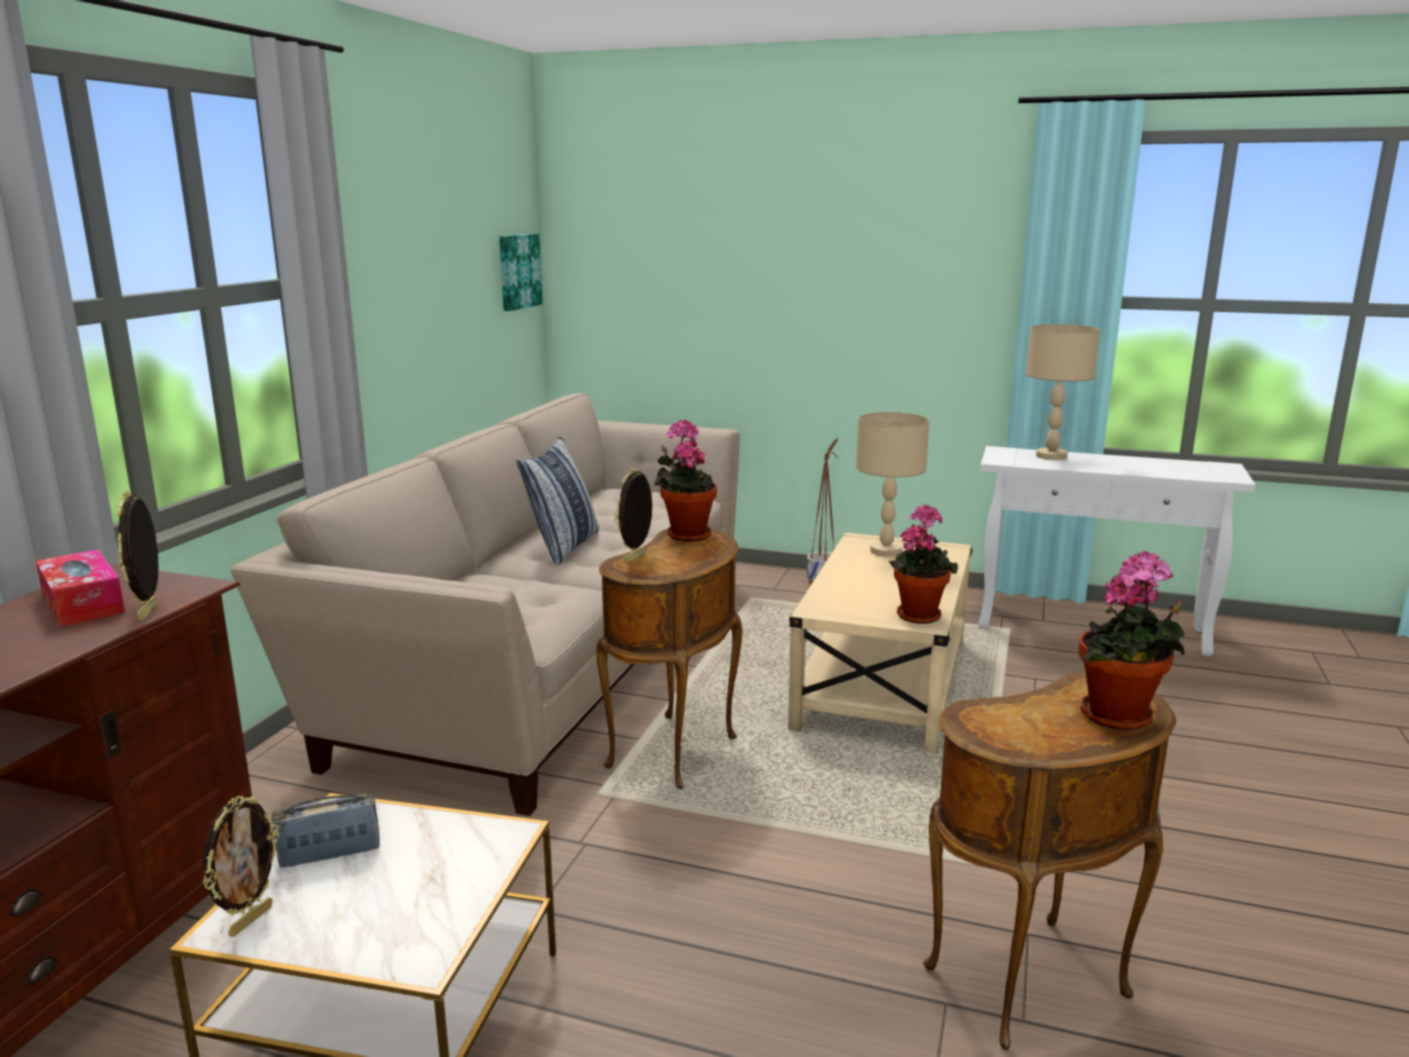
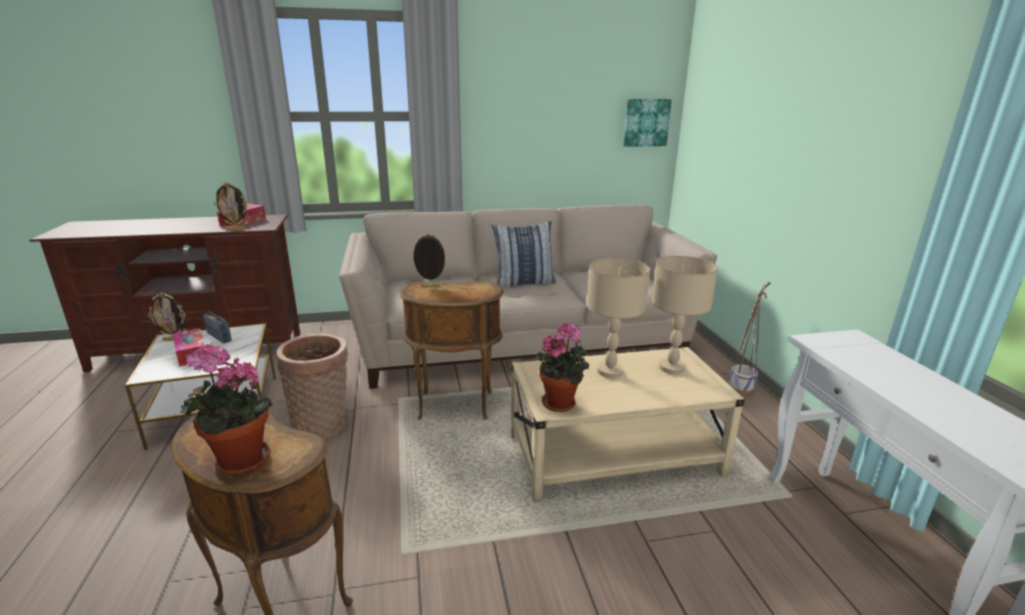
camera: 60 degrees right, 5 degrees up
picture frame [117,491,159,621] -> picture frame turned 150 degrees counterclockwise [214,182,248,230]
potted plant [654,419,717,542] -> none
beige table lamp [1026,324,1100,460] -> beige table lamp moved to [587,258,650,378]
none -> tissue box [173,328,205,367]
none -> basket [276,334,348,440]

